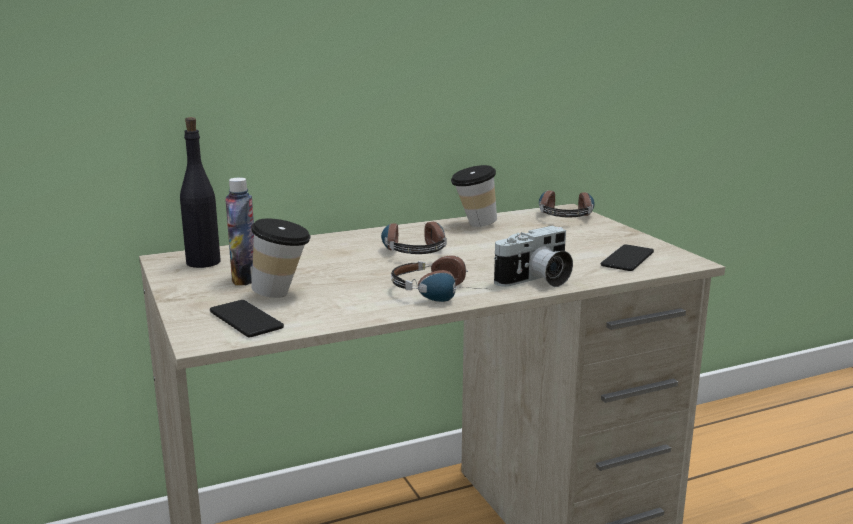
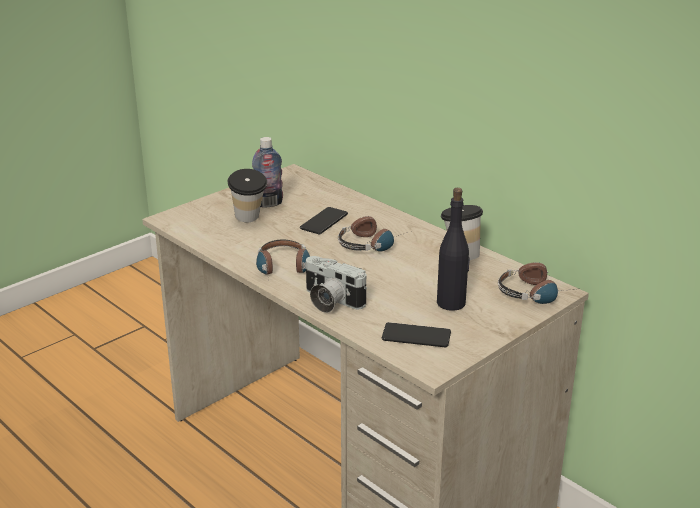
camera: 70 degrees right, 10 degrees up
black bottle [180,117,221,268] -> black bottle moved to [437,188,470,311]
phone [210,300,284,337] -> phone moved to [300,207,348,234]

